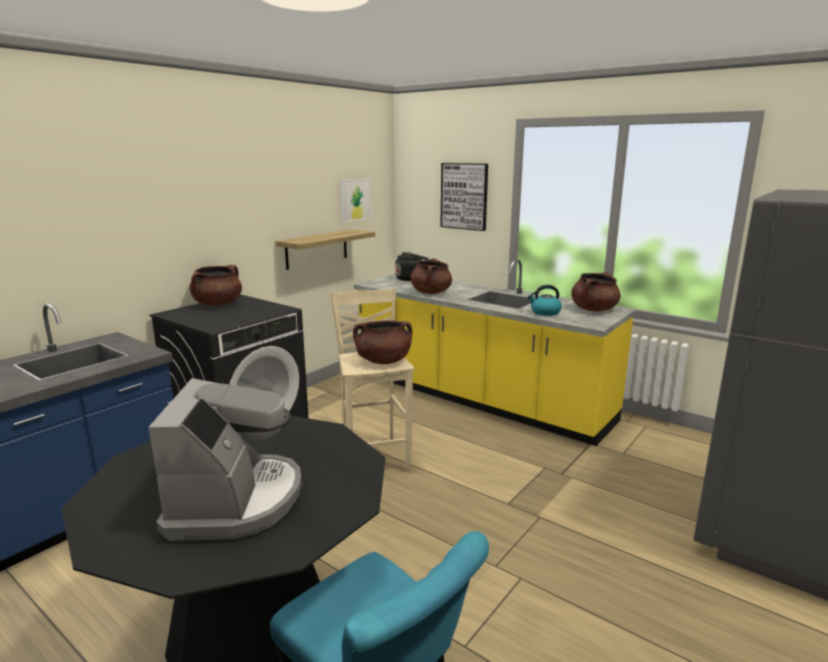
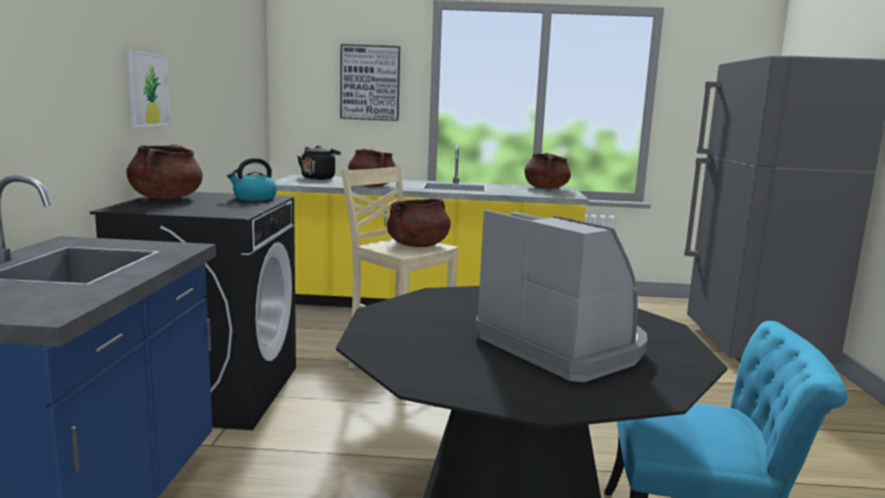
camera: 35 degrees left, 5 degrees down
shelf [275,229,375,270] -> none
picture [341,178,371,222] -> picture moved to [127,50,171,128]
kettle [527,285,562,316] -> kettle moved to [227,158,277,201]

